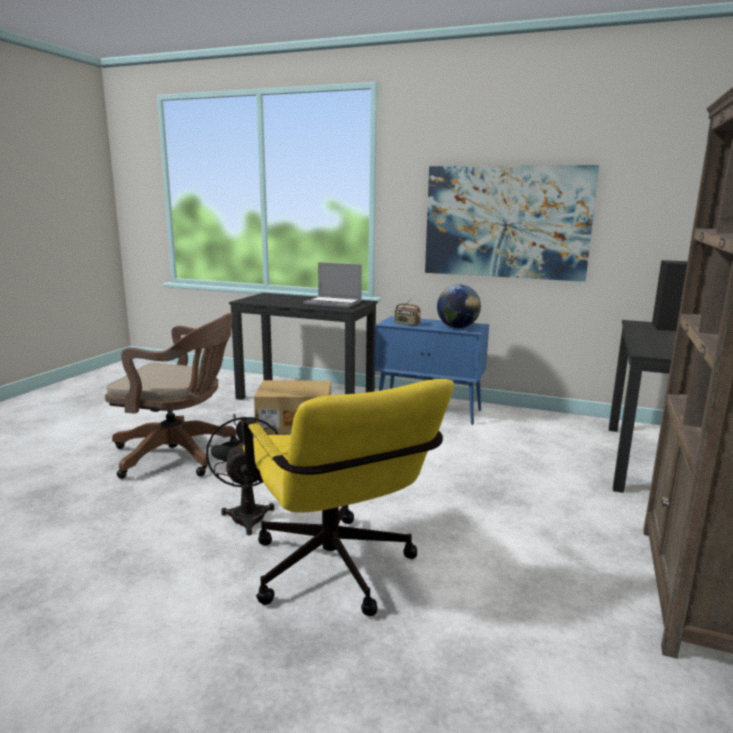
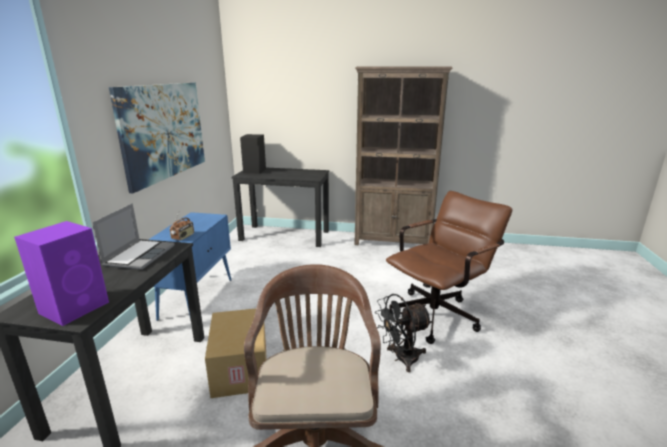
camera: 100 degrees left, 5 degrees up
yellow office chair [243,379,454,616] -> brown office chair [386,191,513,344]
globe [437,285,481,328] -> none
none -> purple speaker [14,221,109,326]

